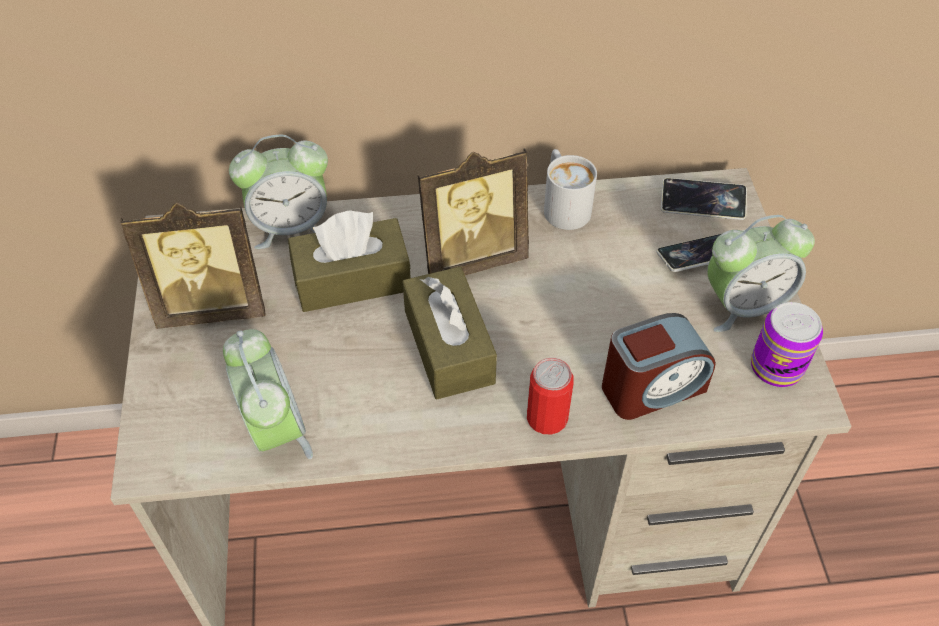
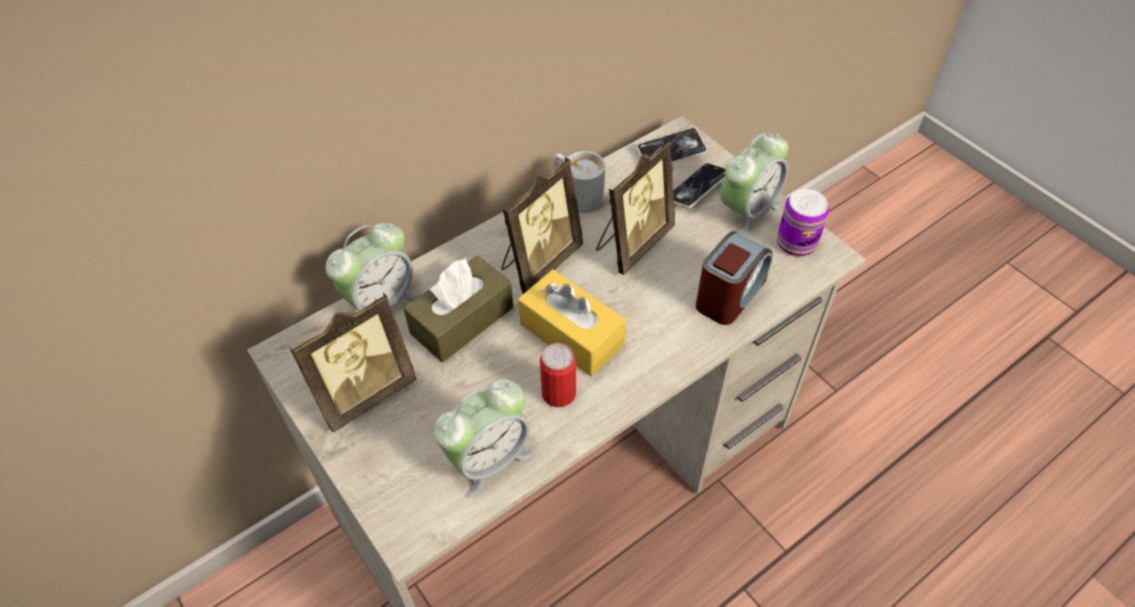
camera: 30 degrees left, 0 degrees up
alarm clock [223,329,313,459] -> alarm clock turned 105 degrees clockwise [433,379,533,498]
brown tissue box [402,267,497,399] -> yellow tissue box [518,269,626,376]
can [527,358,574,434] -> can moved to [540,343,576,407]
none -> picture frame [596,139,675,275]

